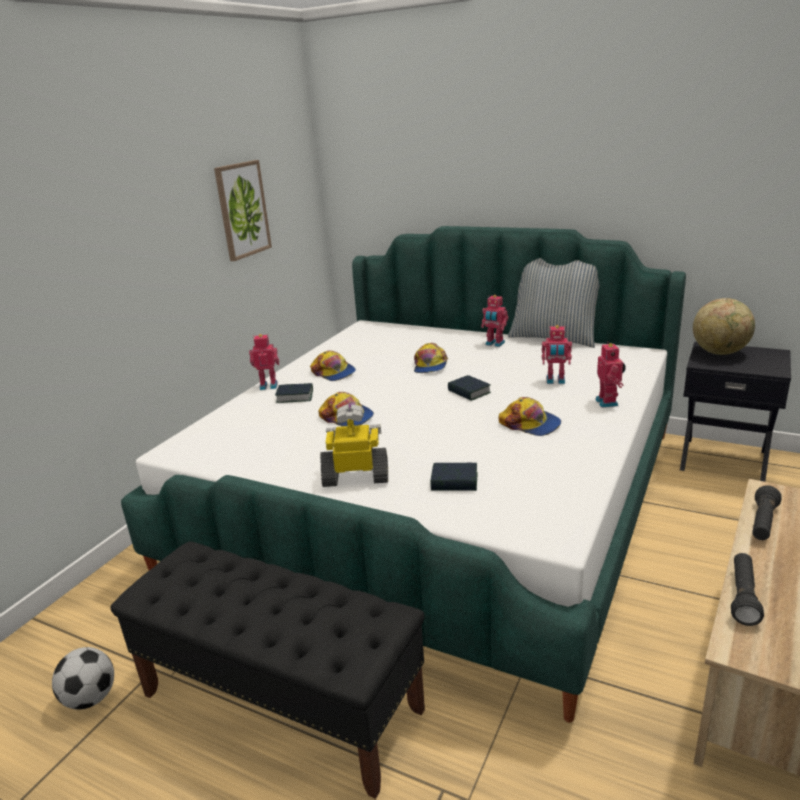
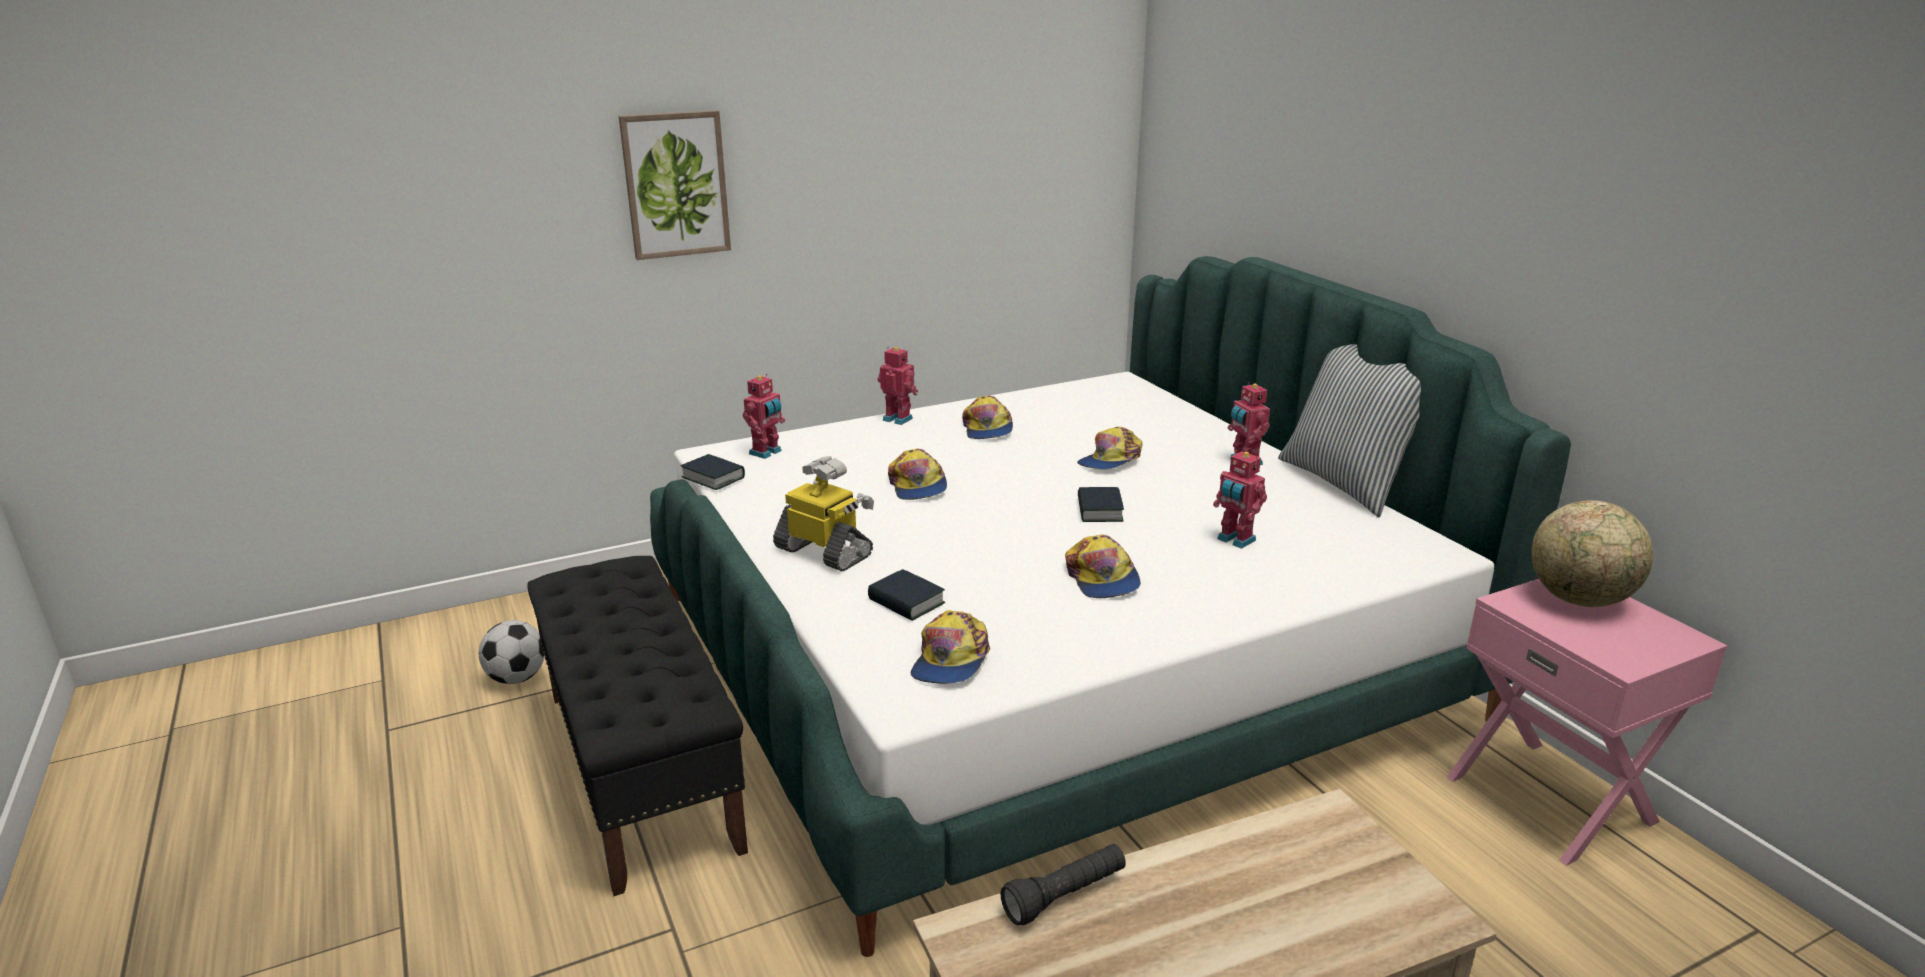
camera: 35 degrees right, 0 degrees up
picture [214,160,272,261] -> picture moved to [619,110,731,260]
book [275,383,313,403] -> book moved to [681,454,745,490]
toy robot [595,342,626,408] -> toy robot moved to [743,374,785,459]
black nightstand [680,342,791,482] -> pink nightstand [1446,579,1727,866]
black flashlight [752,485,782,540] -> none
none -> cap [911,610,990,684]

